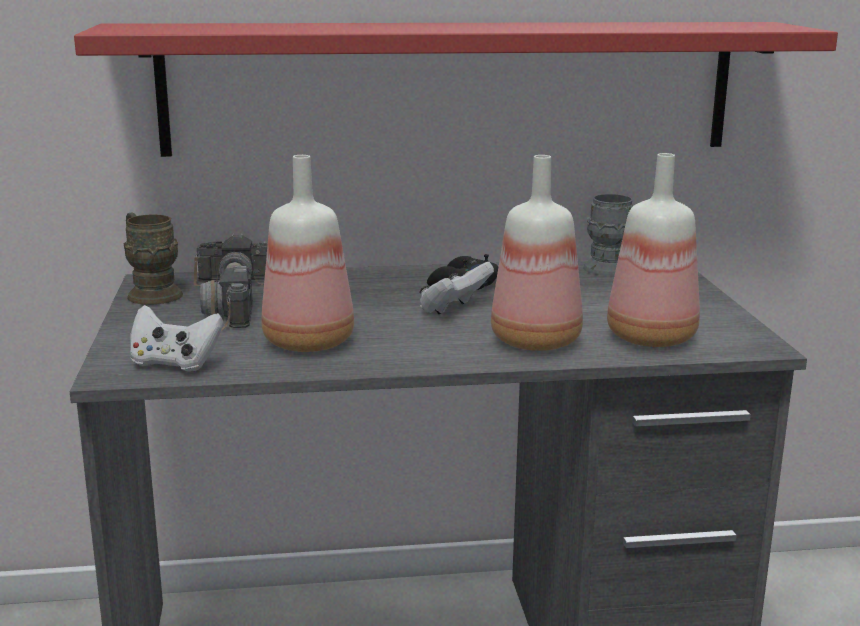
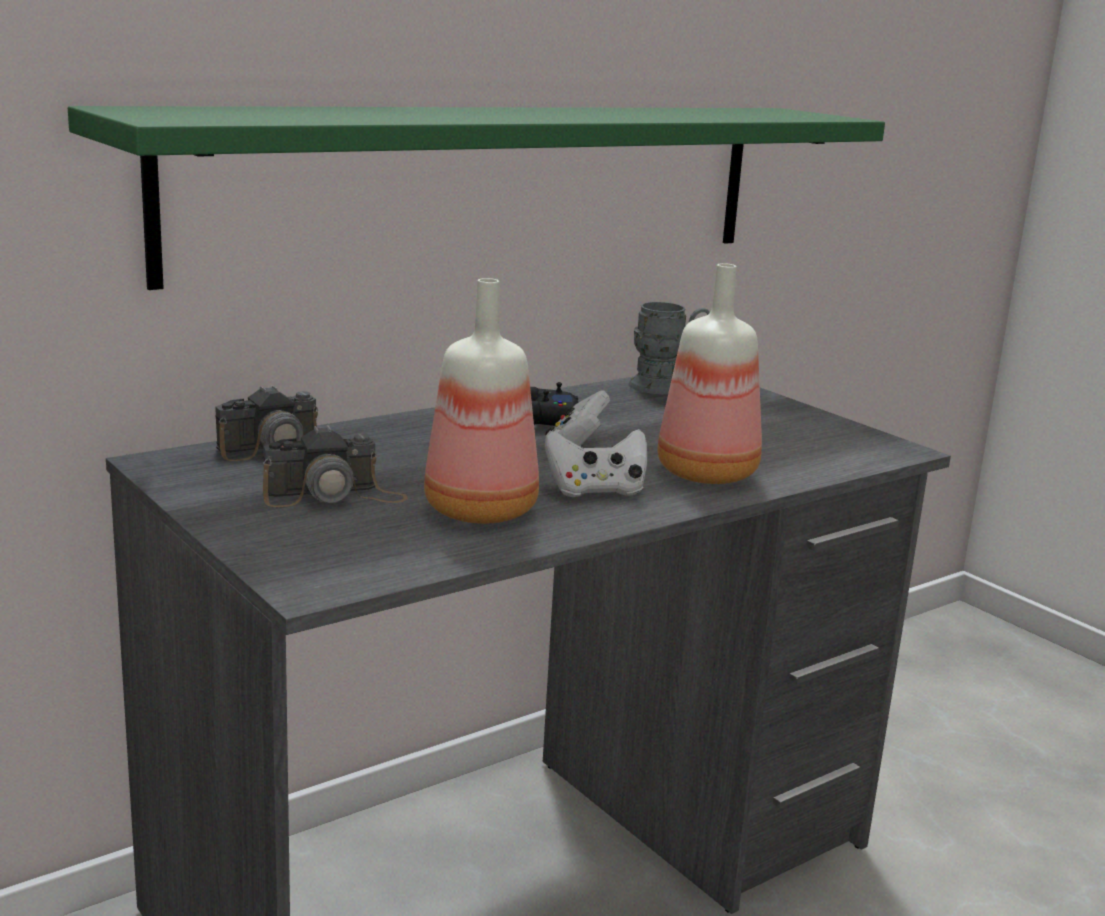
camera: 30 degrees left, 0 degrees up
red shelf [74,22,838,157] -> green shelf [68,106,885,290]
brown mug [124,213,183,305] -> none
white game controller [130,305,224,372] -> white game controller moved to [545,429,647,497]
camera [200,266,253,331] -> camera turned 75 degrees counterclockwise [263,425,408,507]
bottle [607,153,700,347] -> none

